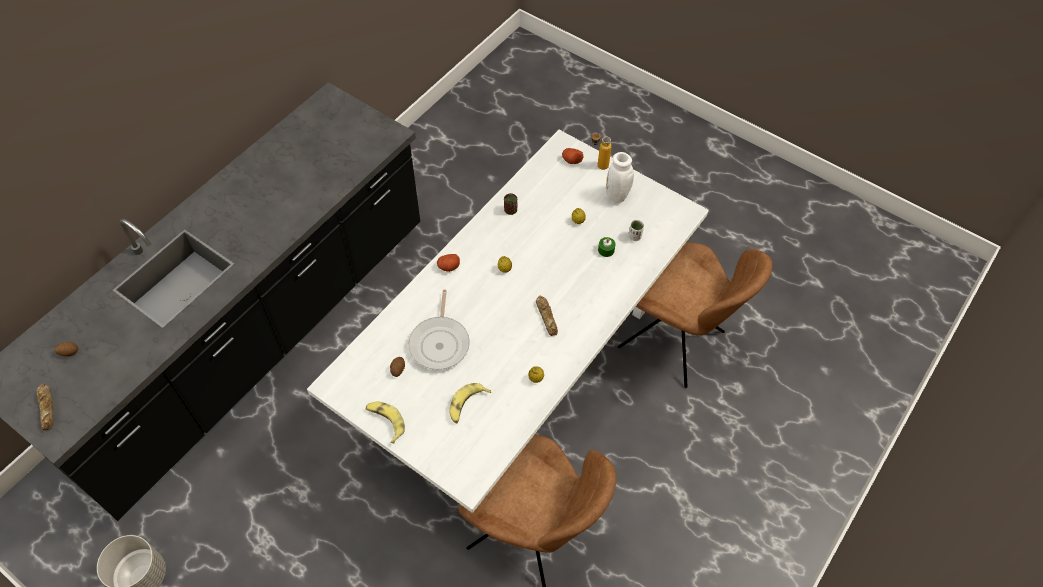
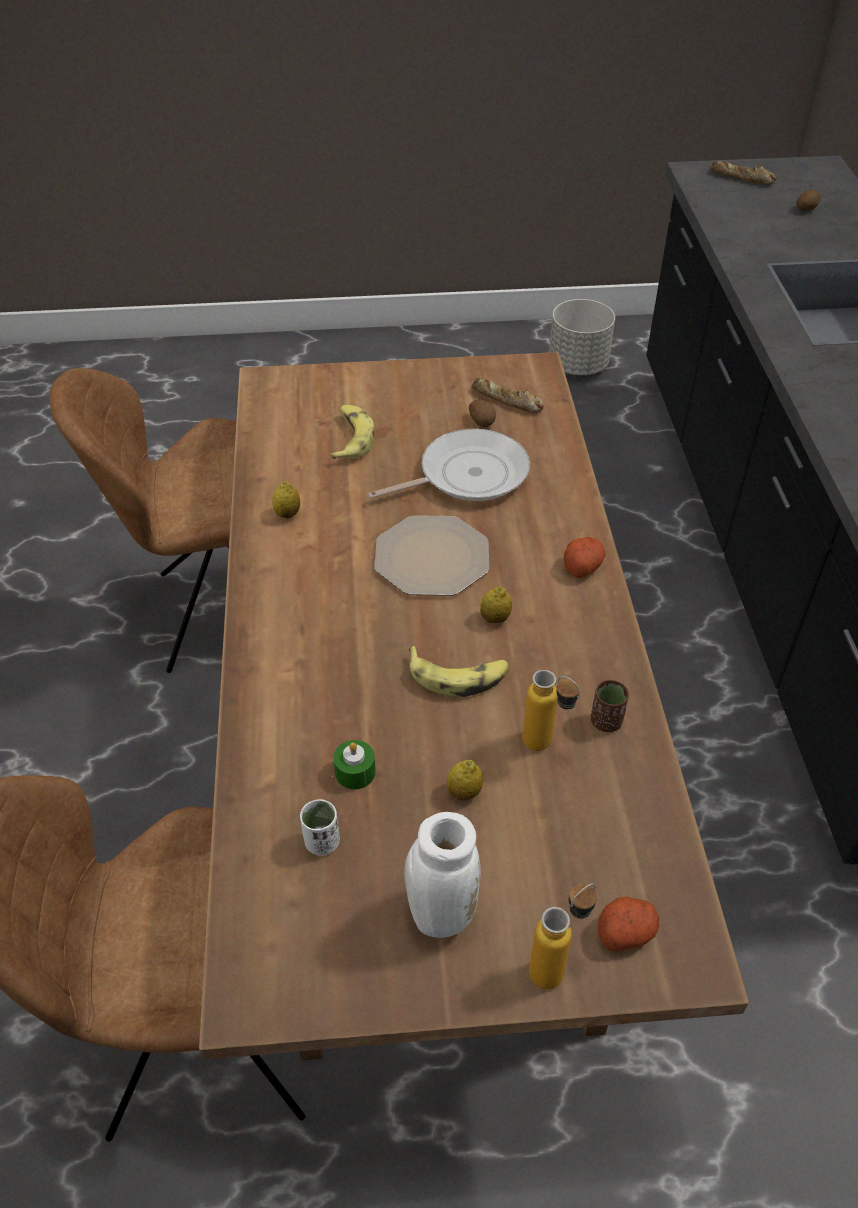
camera: 140 degrees right, 10 degrees down
white dining table [307,130,709,513] -> brown dining table [199,352,749,1061]
banana [366,402,405,443] -> banana moved to [409,646,509,697]
frying pan [409,289,470,370] -> frying pan turned 105 degrees clockwise [368,429,530,501]
bread [536,295,558,336] -> bread moved to [471,378,544,413]
none -> plate [374,515,489,596]
none -> bottle [522,670,580,751]

